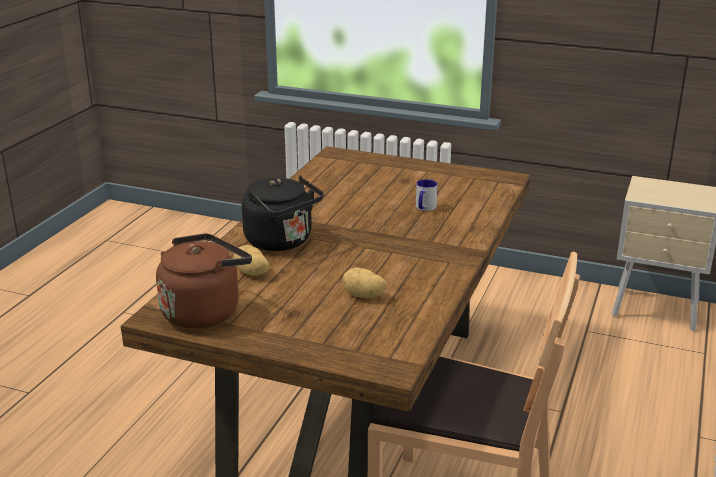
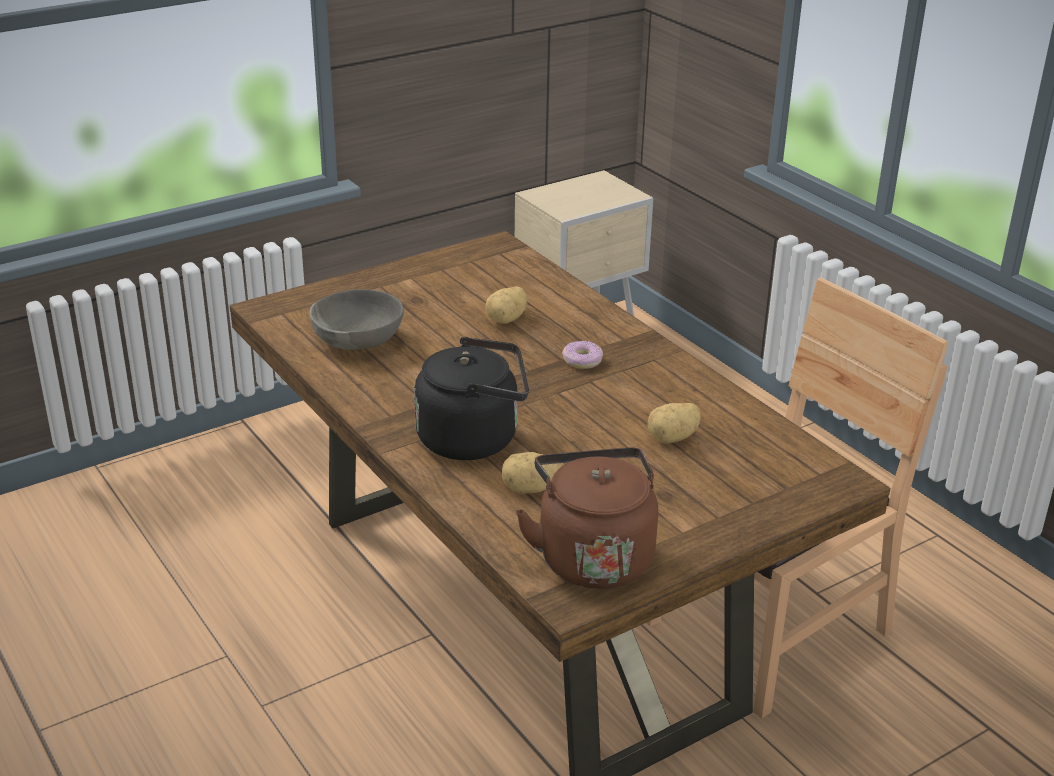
camera: 55 degrees left, 5 degrees up
mug [416,179,438,211] -> potato [485,287,527,324]
none -> grey bowl [310,289,404,350]
none -> donut [562,340,603,369]

